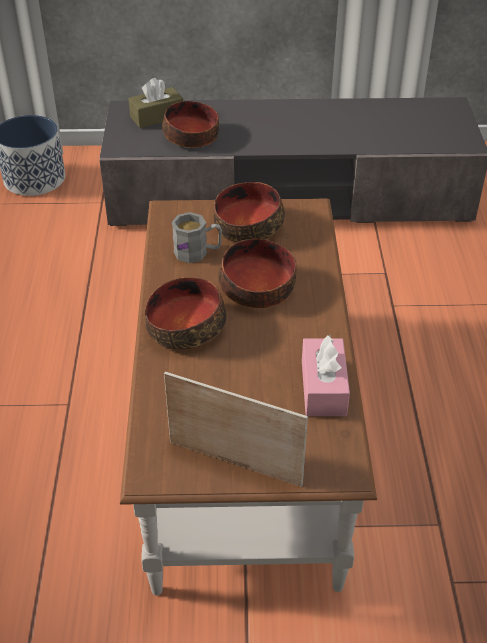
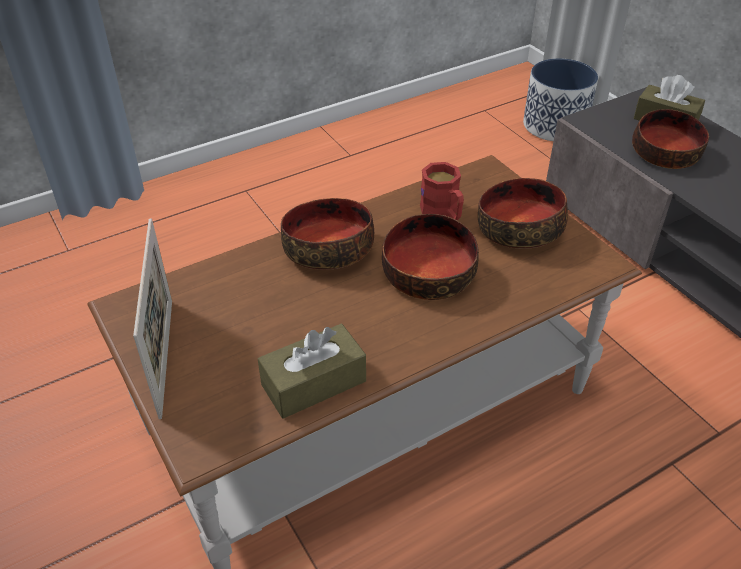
camera: 60 degrees right, 0 degrees up
grey mug [172,212,222,263] -> red mug [420,162,464,220]
pink tissue box [302,335,350,416] -> brown tissue box [258,324,366,419]

